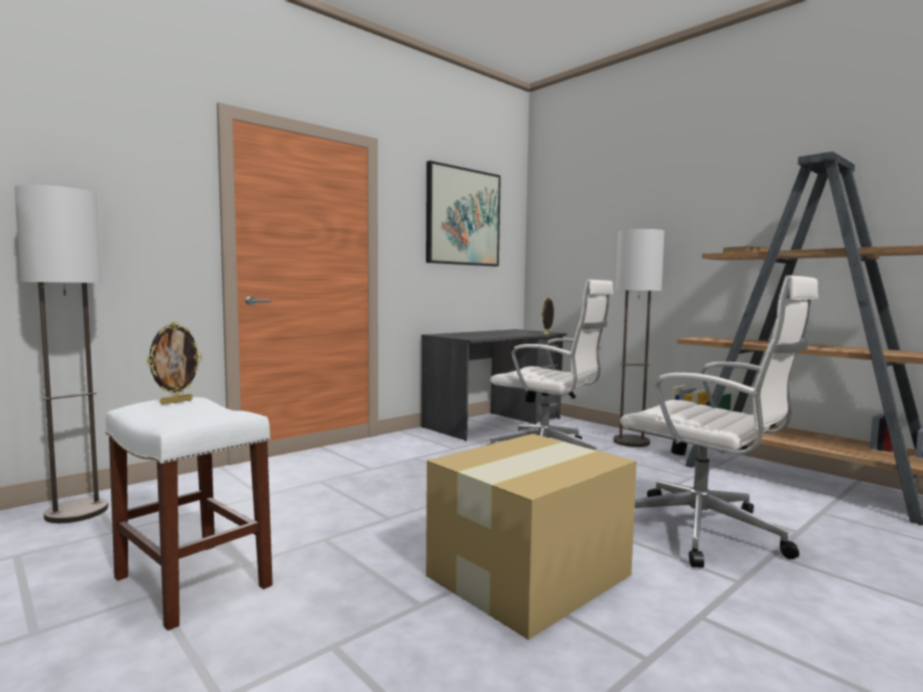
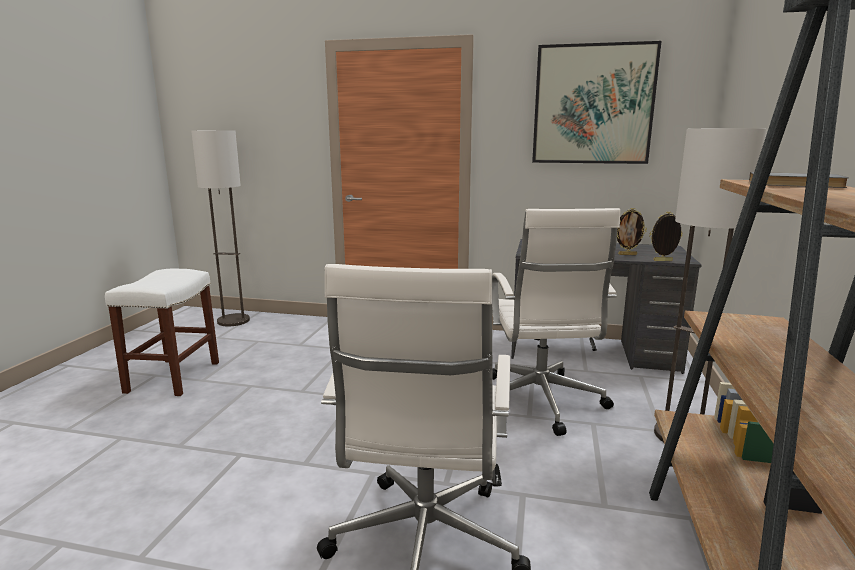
camera: 55 degrees right, 10 degrees up
picture frame [147,322,202,404] -> picture frame moved to [617,208,647,255]
cardboard box [426,434,637,640] -> none

